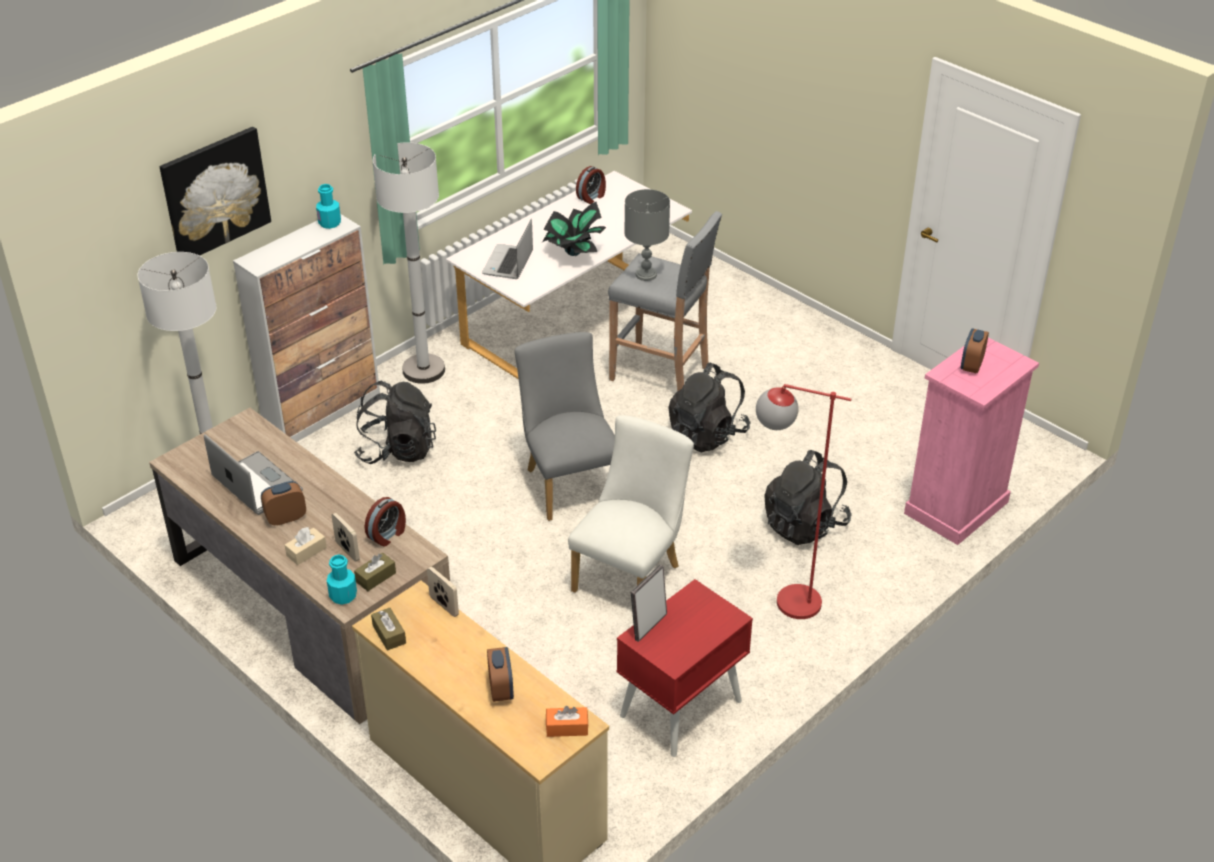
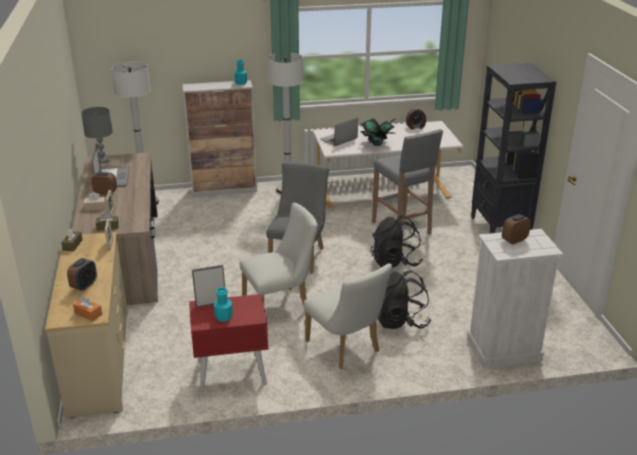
camera: 35 degrees right, 10 degrees down
picture [160,127,271,256] -> none
turquoise bottle [327,555,357,605] -> turquoise bottle moved to [214,287,233,322]
black backpack [354,380,436,464] -> none
alarm clock [365,497,406,547] -> none
grey table lamp [624,189,670,281] -> grey table lamp moved to [81,107,113,163]
red floor lamp [756,384,851,619] -> white chair [304,263,392,369]
pink dresser [904,338,1039,545] -> white dresser [467,229,563,368]
none -> black bookcase [471,63,556,234]

